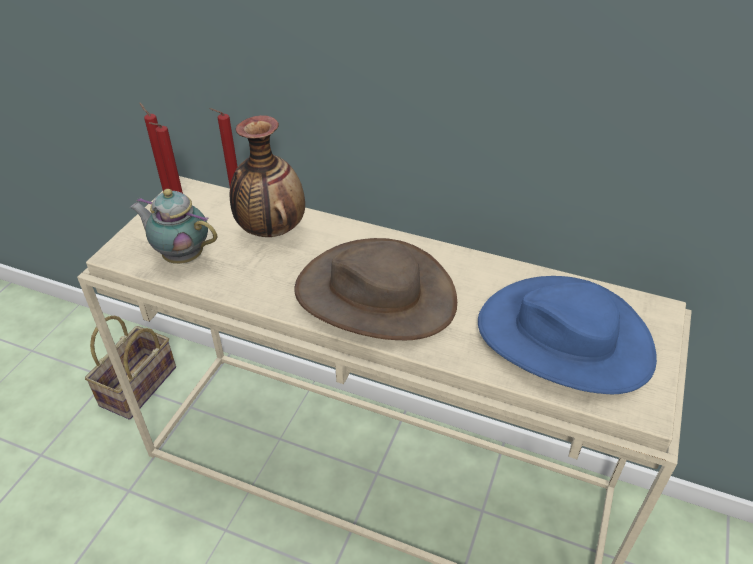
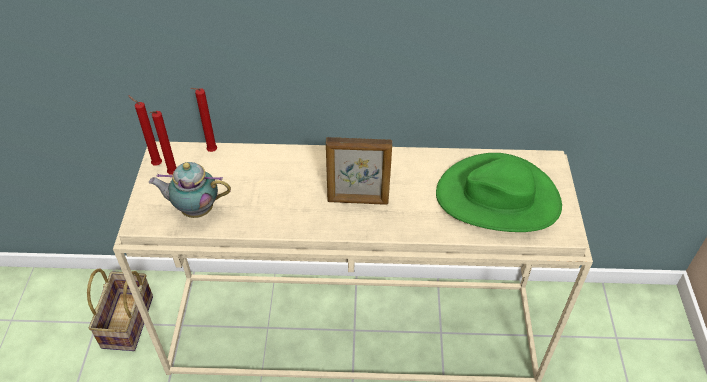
camera: 20 degrees left, 5 degrees up
vase [230,115,305,237] -> none
brown hat [294,238,457,340] -> picture frame [326,137,392,205]
blue hat [478,276,657,395] -> green hat [436,153,562,232]

